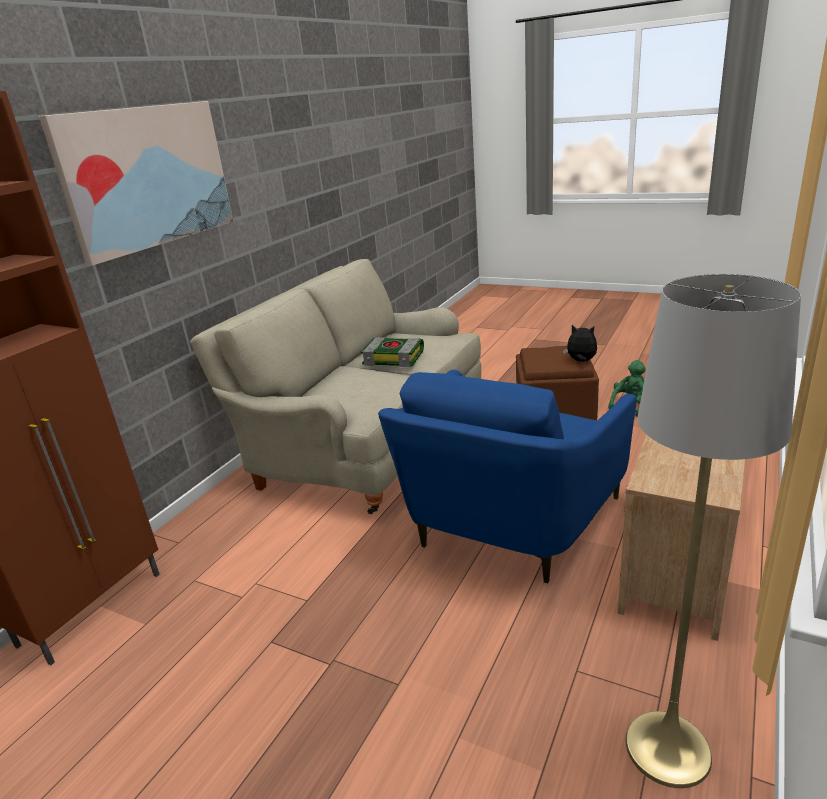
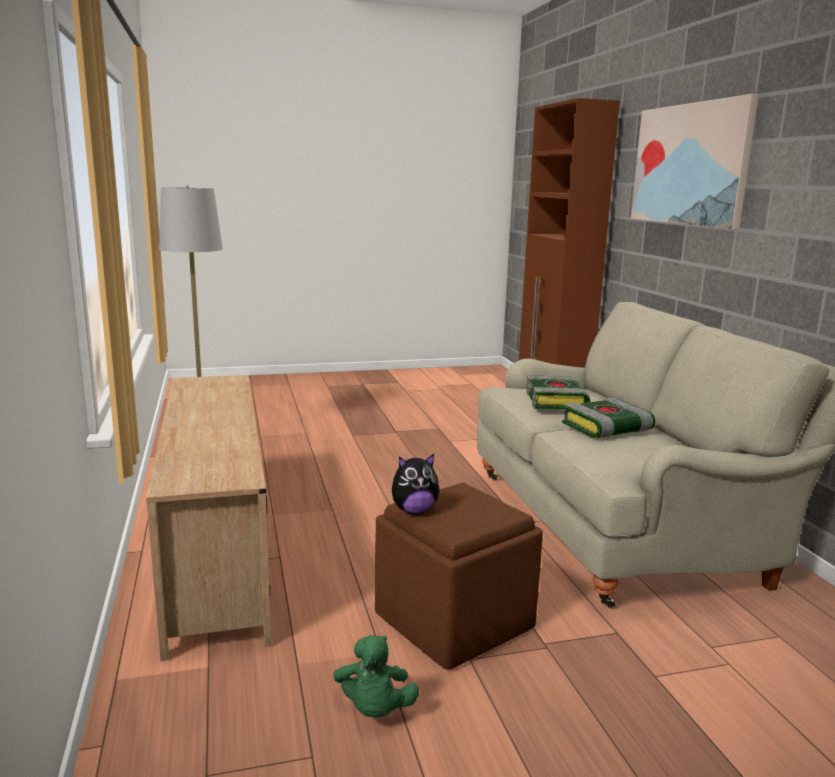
camera: 135 degrees right, 10 degrees down
blue armchair [378,370,637,583] -> none
none -> book [526,375,590,410]

